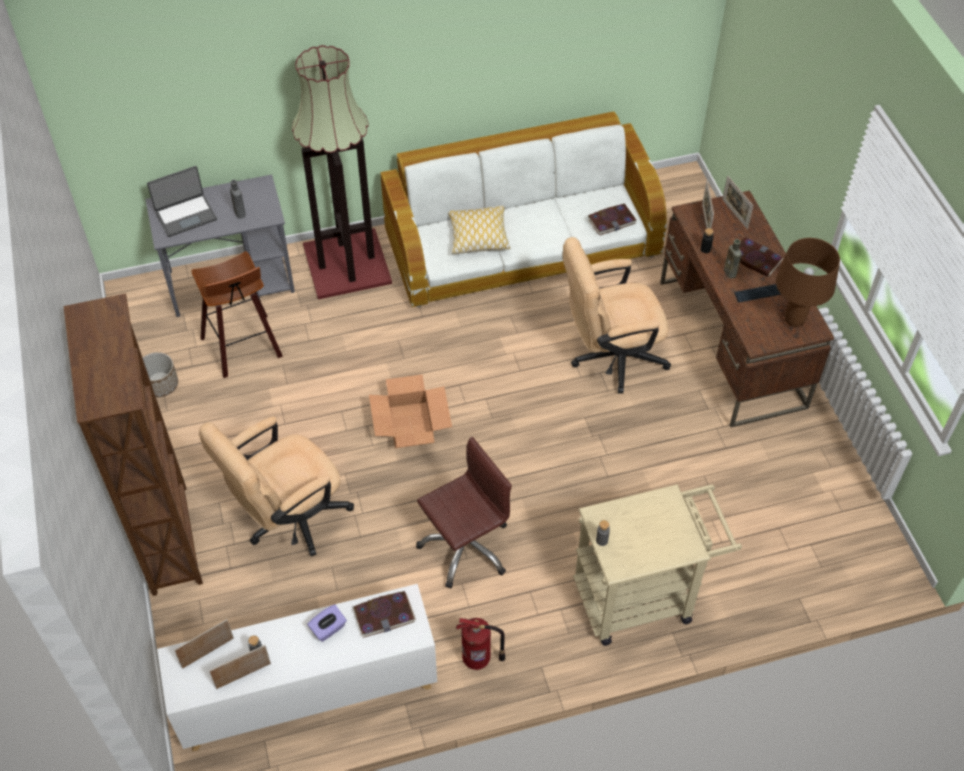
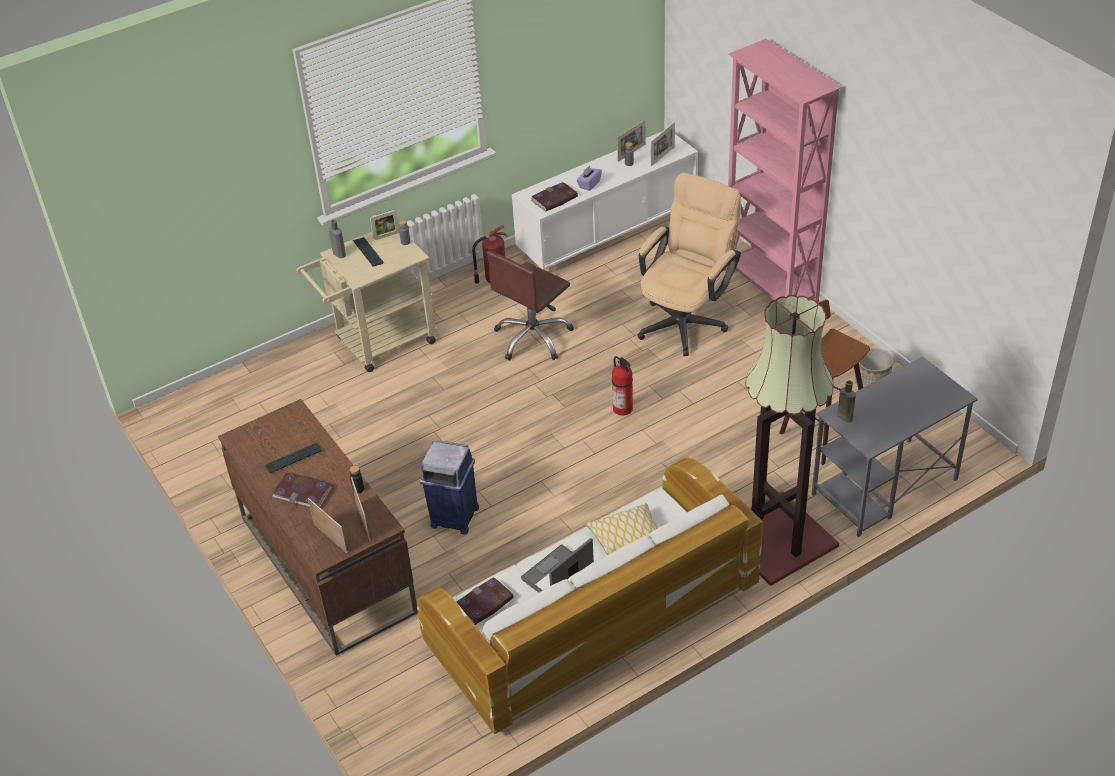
camera: 165 degrees right, 10 degrees down
brown bookcase [63,293,203,596] -> pink bookcase [728,39,842,302]
laptop [147,166,217,237] -> laptop moved to [521,538,594,593]
grey bottle [230,180,246,219] -> grey bottle moved to [329,219,346,258]
cardboard box [369,375,452,448] -> fire extinguisher [612,356,633,416]
beige office chair [563,237,671,394] -> blue trash can [420,440,479,534]
brown bottle [724,239,742,279] -> brown bottle moved to [837,380,856,422]
brown table lamp [776,238,840,327] -> none
none -> keyboard [353,237,384,267]
none -> picture frame [370,210,399,240]

